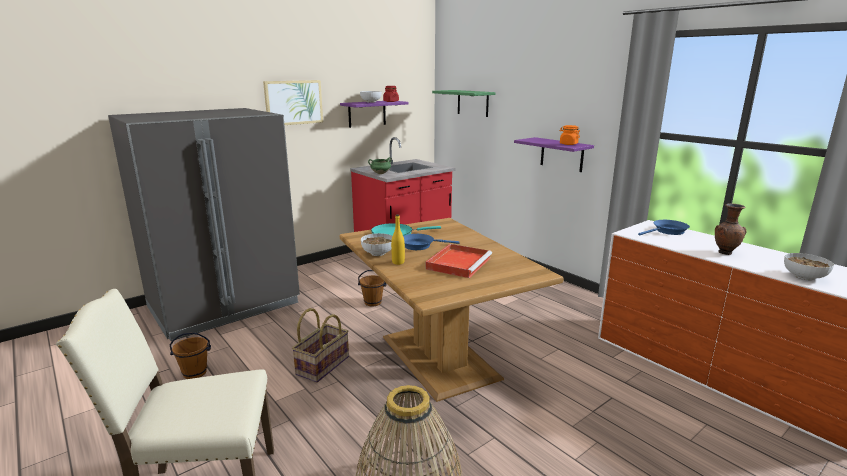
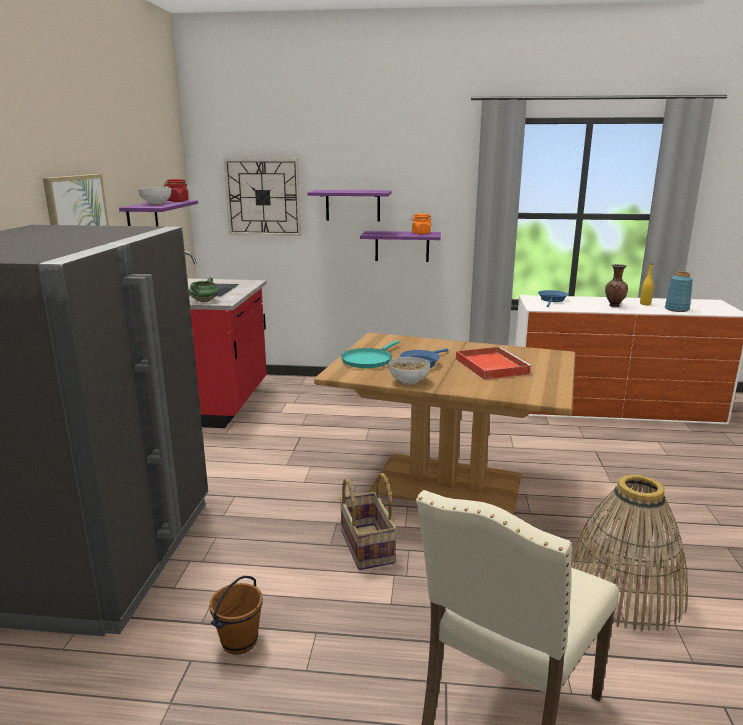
camera: 45 degrees left, 0 degrees up
brown bucket [358,270,387,307] -> none
yellow bottle [391,214,405,265] -> yellow bottle moved to [640,263,654,305]
green shelf [432,90,496,117] -> wall clock [223,158,301,236]
bowl [784,253,834,280] -> blue vase [665,271,693,312]
none -> purple shelf [308,190,391,221]

